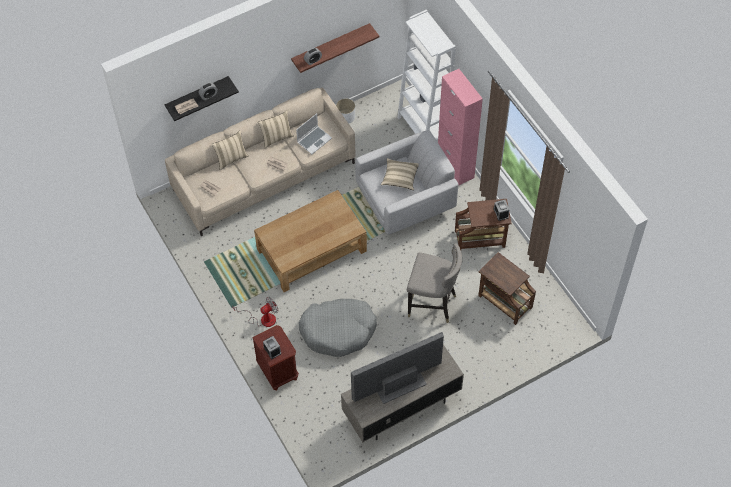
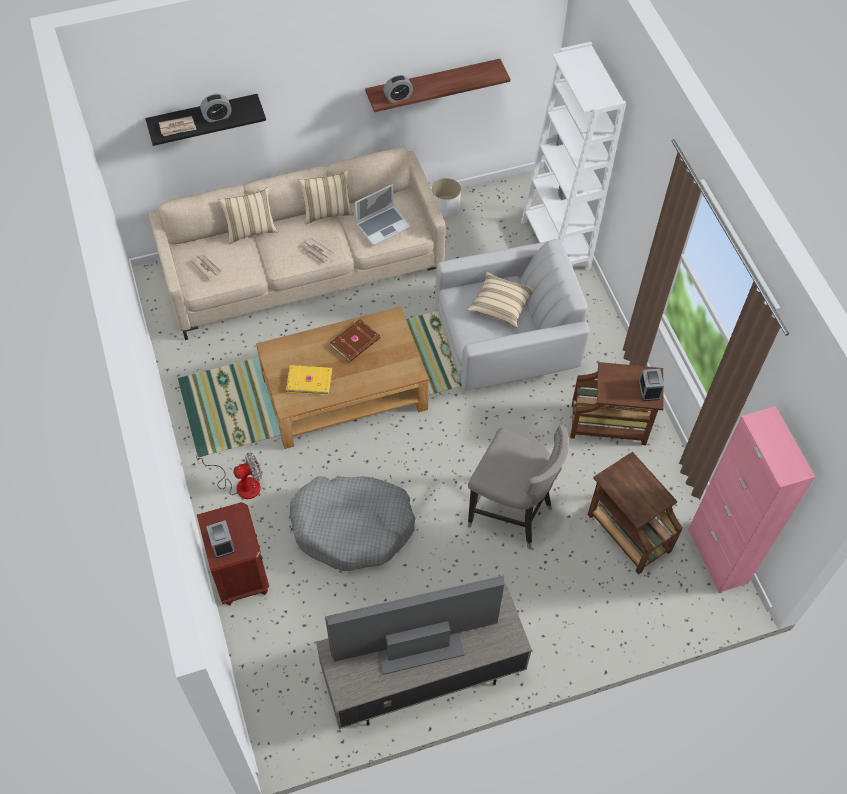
camera: 10 degrees right, 0 degrees up
pink cabinet [438,69,483,186] -> pink cabinet moved to [688,406,815,592]
none -> yellow book [286,365,332,395]
none -> brown book [330,319,380,362]

